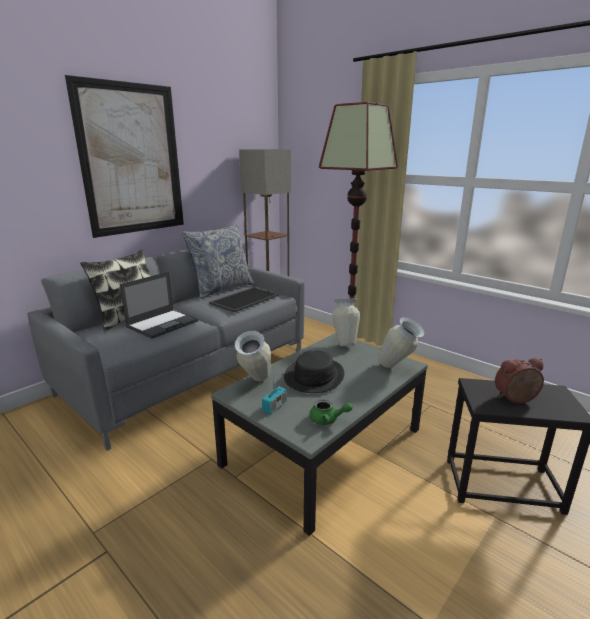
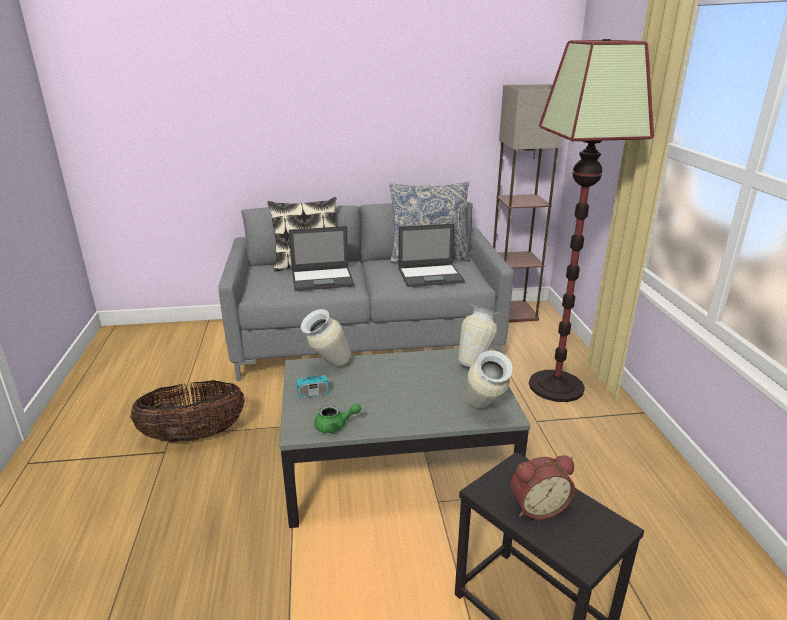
camera: 40 degrees right, 5 degrees up
picture [65,75,184,238] -> none
tray [209,287,279,313] -> laptop [398,223,465,287]
black hat [284,350,344,393] -> none
green teapot [309,399,353,425] -> green teapot turned 60 degrees counterclockwise [314,403,361,433]
alarm clock [495,358,544,404] -> alarm clock turned 135 degrees clockwise [510,456,575,520]
none -> basket [130,380,245,442]

